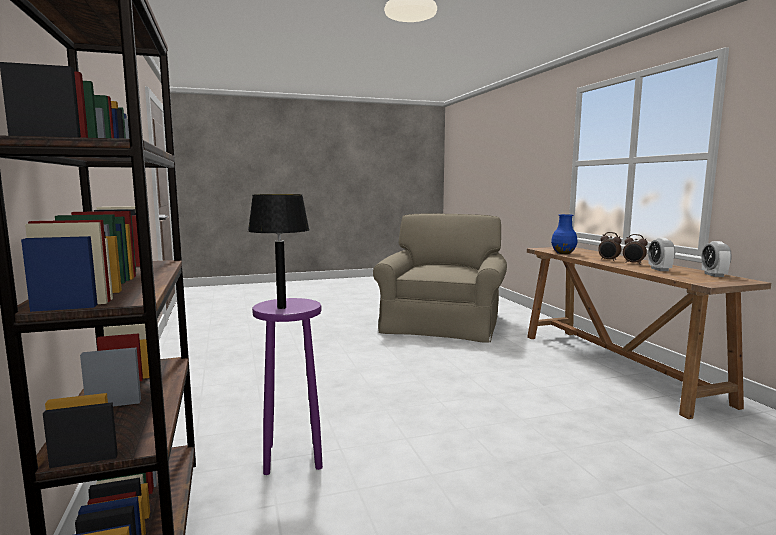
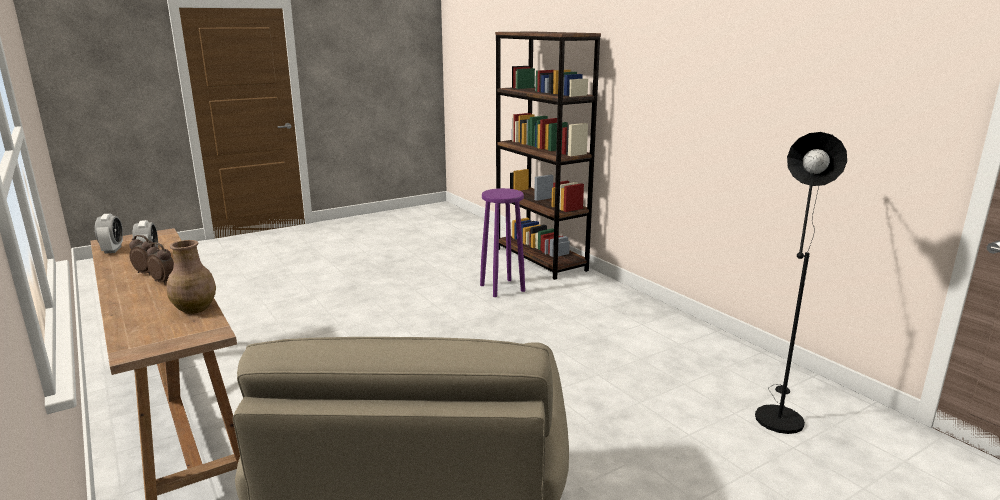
camera: 165 degrees right, 10 degrees up
black table lamp [248,194,310,309] -> none
blue vase [551,214,577,254] -> brown vase [167,240,216,314]
none -> black floor lamp [755,132,847,434]

